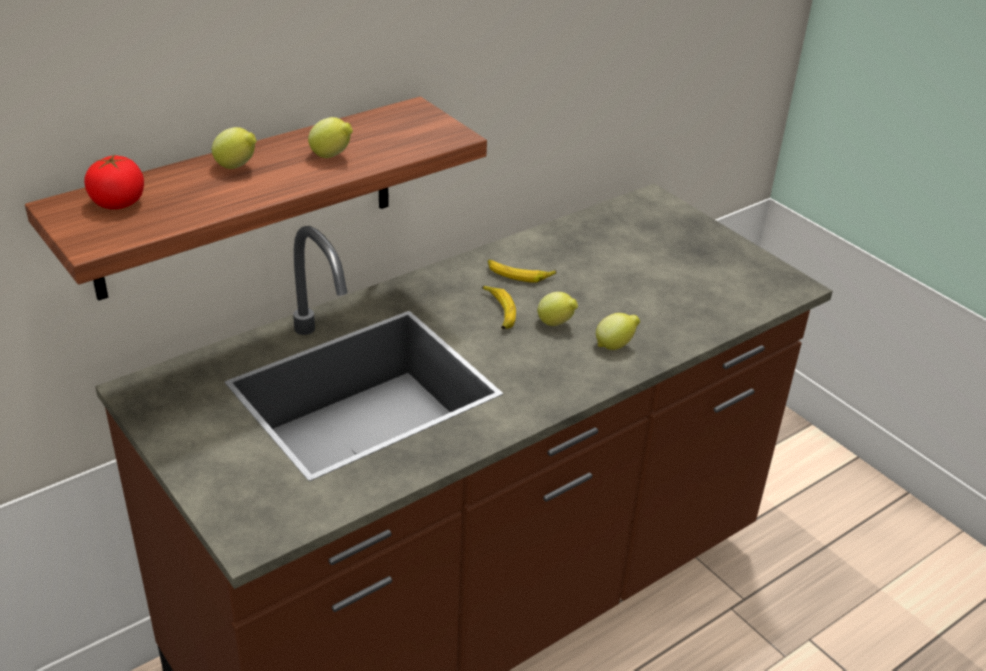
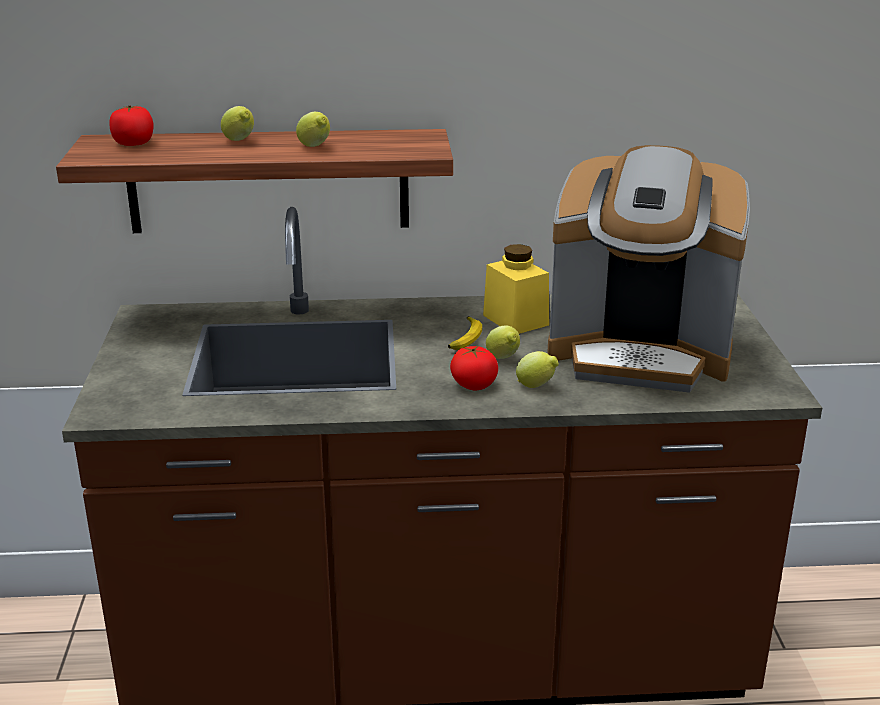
camera: 35 degrees right, 10 degrees down
banana [488,259,557,283] -> yellow jar [483,244,549,334]
none -> tomato [450,345,498,390]
none -> coffee machine [547,145,750,393]

